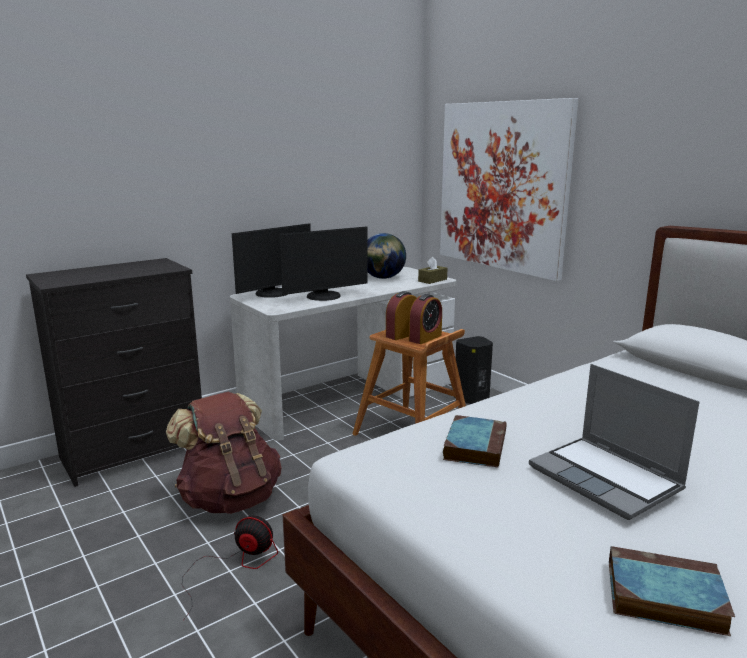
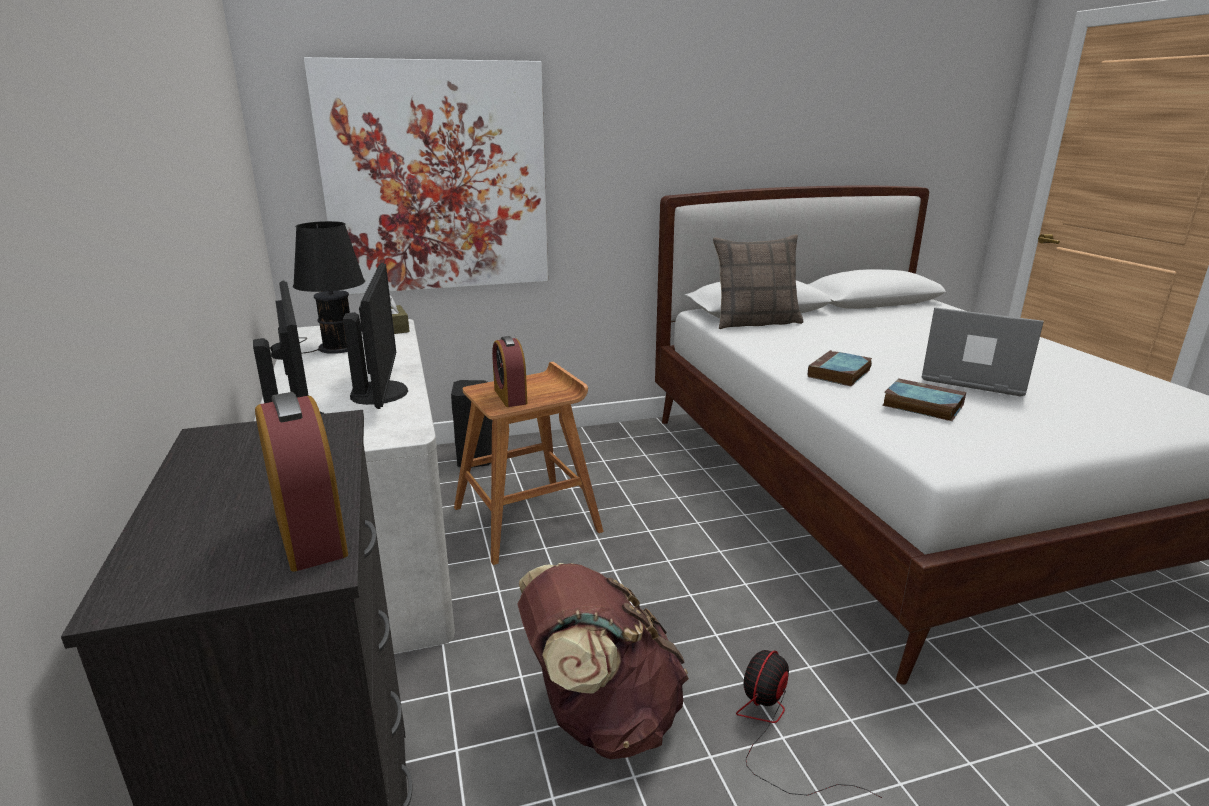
camera: 70 degrees left, 5 degrees up
globe [367,233,406,279] -> black table lamp [293,221,365,354]
alarm clock [409,294,442,344] -> alarm clock moved to [255,392,348,572]
laptop [529,364,700,520] -> laptop turned 135 degrees counterclockwise [922,307,1044,397]
book [609,546,735,636] -> book moved to [808,350,872,386]
none -> pillow [713,234,803,329]

